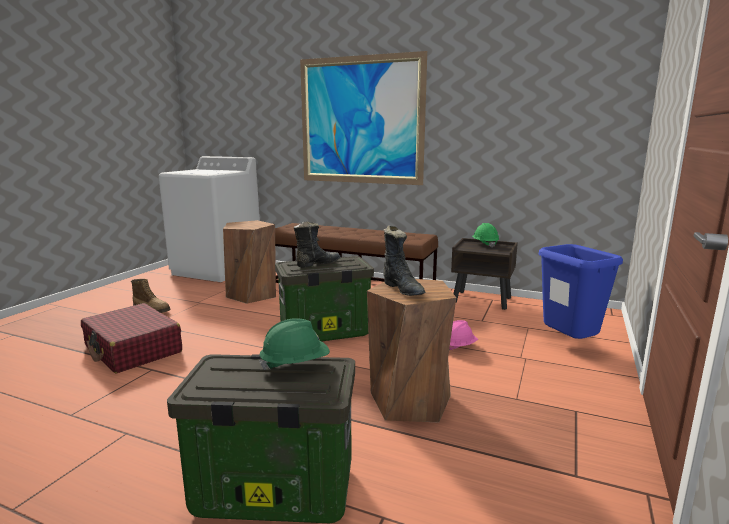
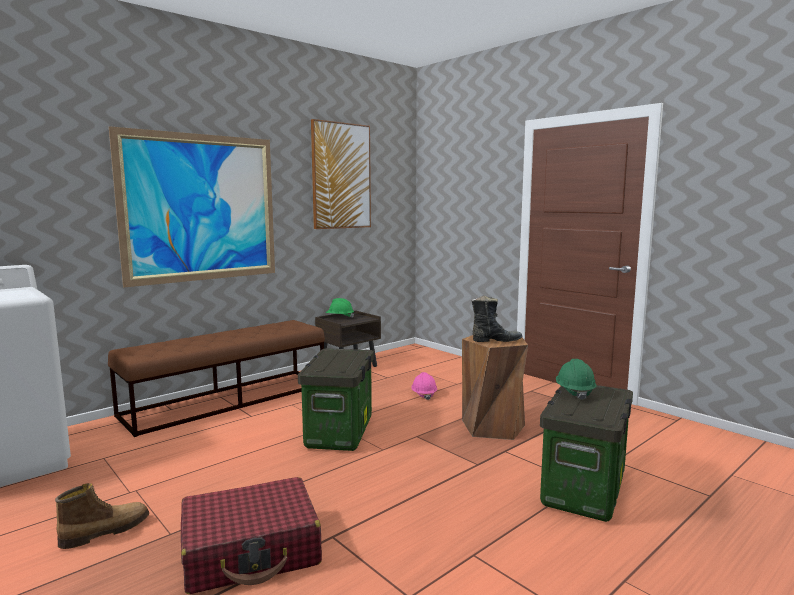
camera: 65 degrees left, 5 degrees down
brown stool [223,220,276,304] -> none
black boot [294,221,341,268] -> none
blue trash can [539,244,623,339] -> none
none -> picture [311,119,371,229]

